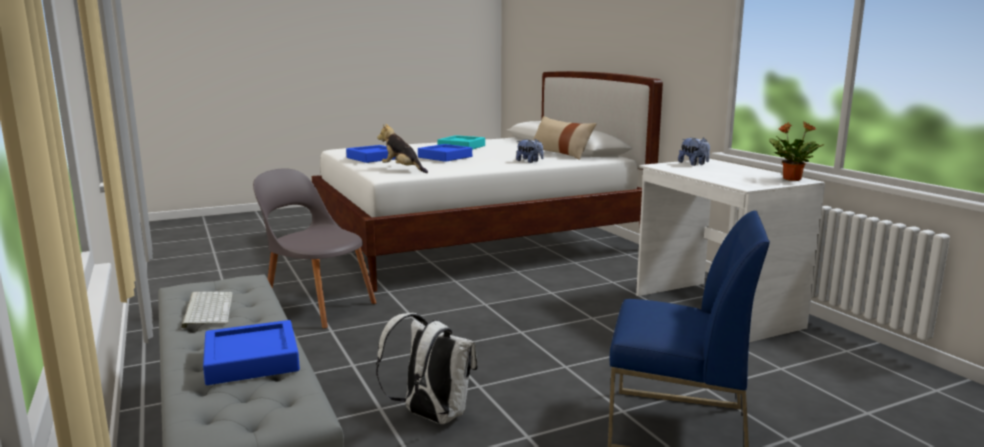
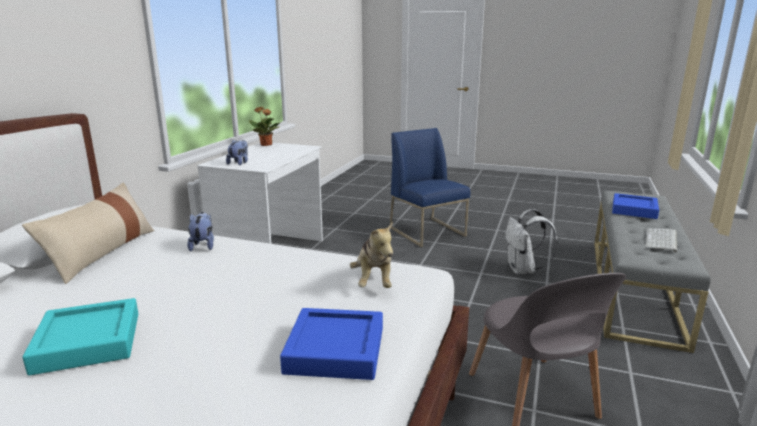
camera: 135 degrees left, 5 degrees up
blue tray [418,144,472,162] -> none

